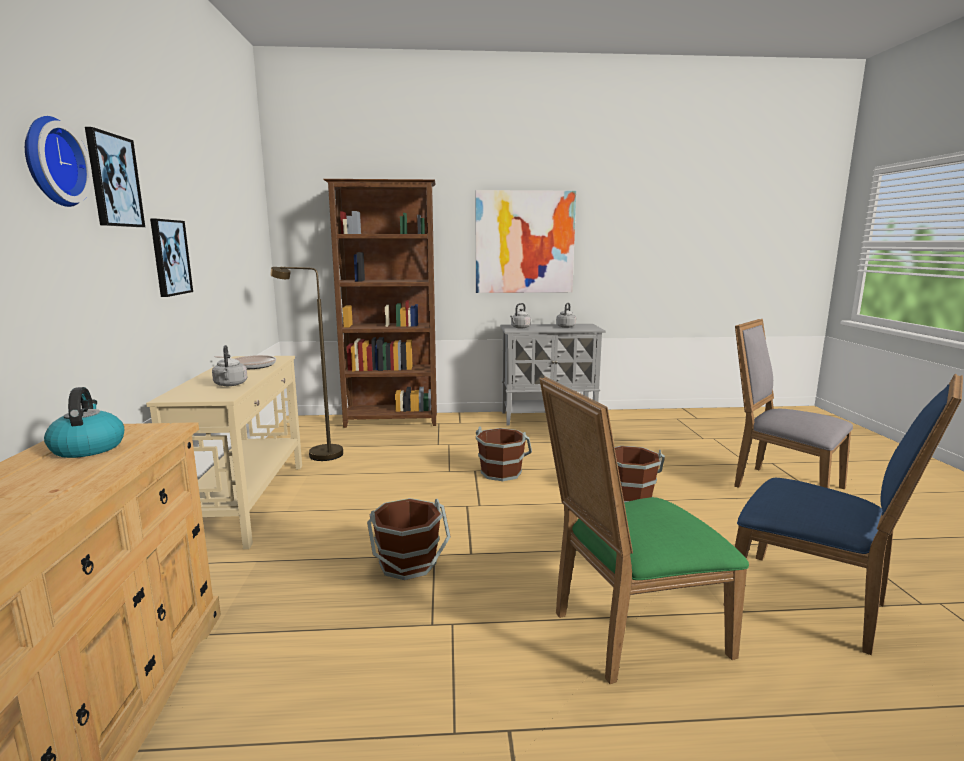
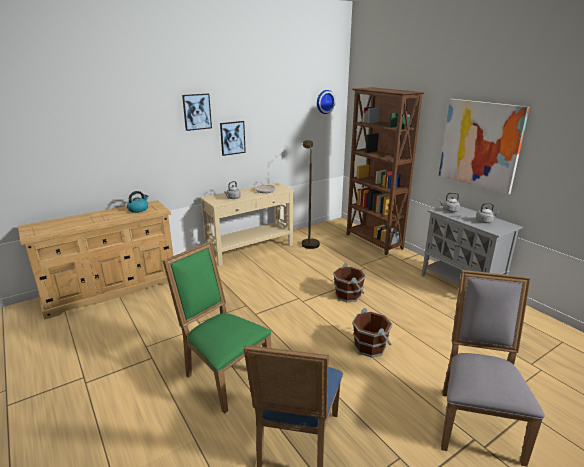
camera: 60 degrees right, 10 degrees up
wall clock [25,116,92,207] -> wall clock moved to [317,90,336,114]
brown bucket [367,498,451,580] -> none

